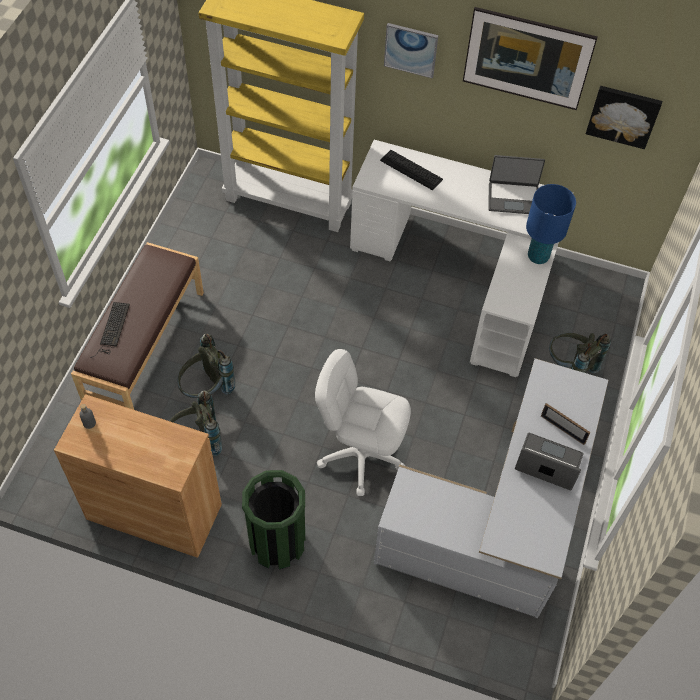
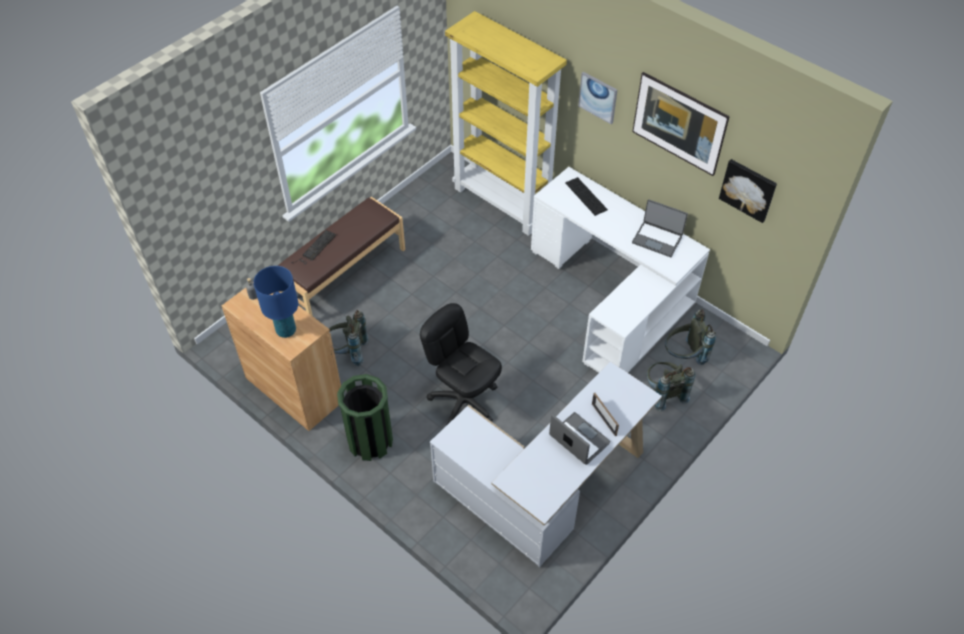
camera: 25 degrees right, 5 degrees down
grey backpack [178,334,235,398] -> grey backpack moved to [665,310,716,365]
white office chair [315,349,411,496] -> black office chair [420,303,502,426]
blue table lamp [526,184,576,264] -> blue table lamp moved to [253,266,298,338]

